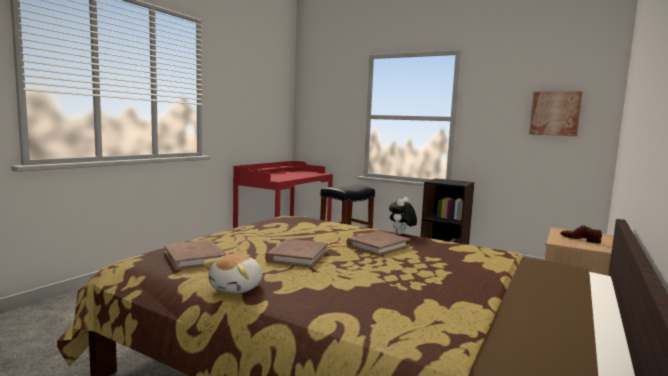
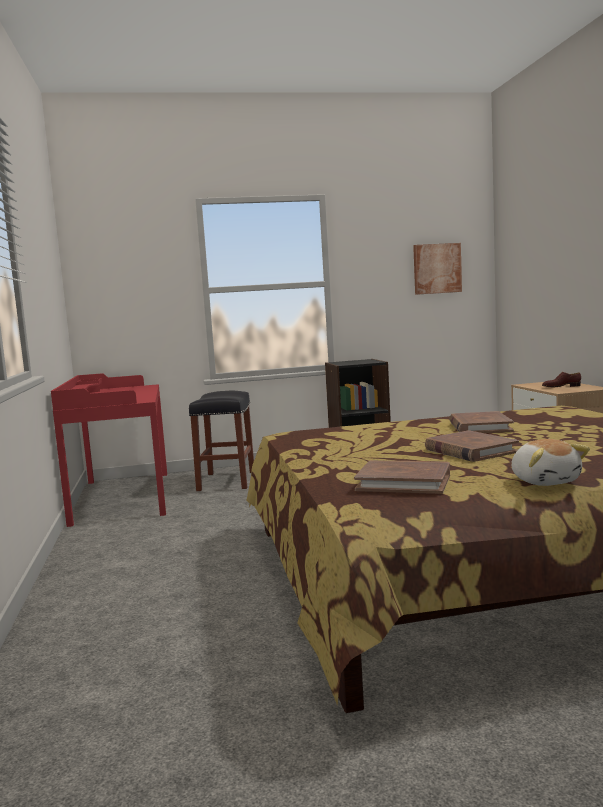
camera: 40 degrees left, 0 degrees up
plush toy [389,197,417,235] -> none

